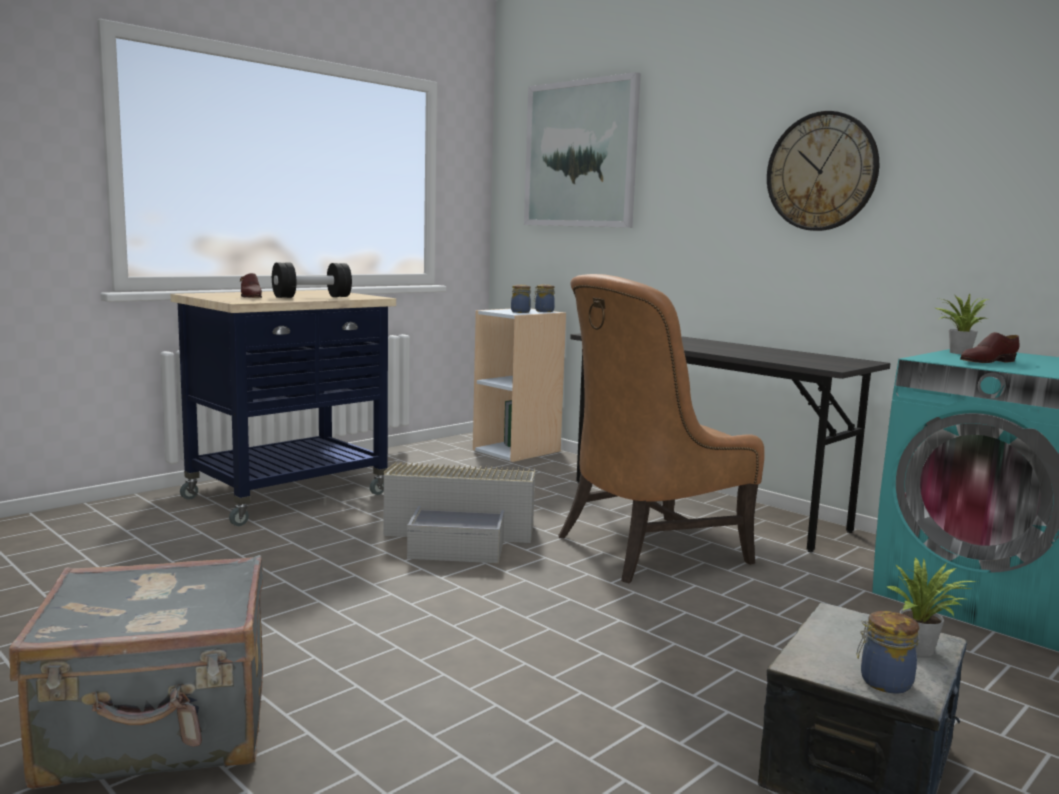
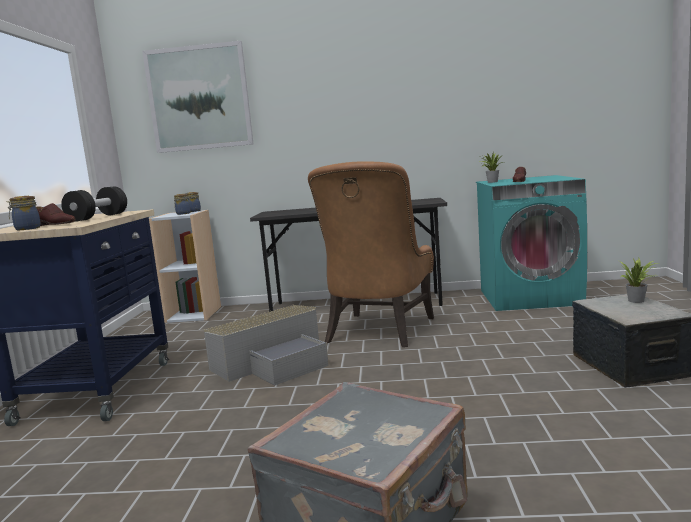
camera: 40 degrees left, 0 degrees up
wall clock [767,111,879,231] -> none
jar [857,611,919,694] -> jar moved to [6,196,41,230]

